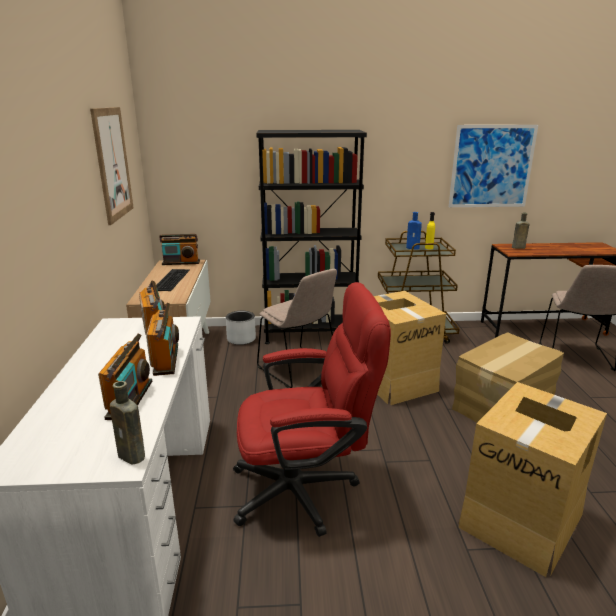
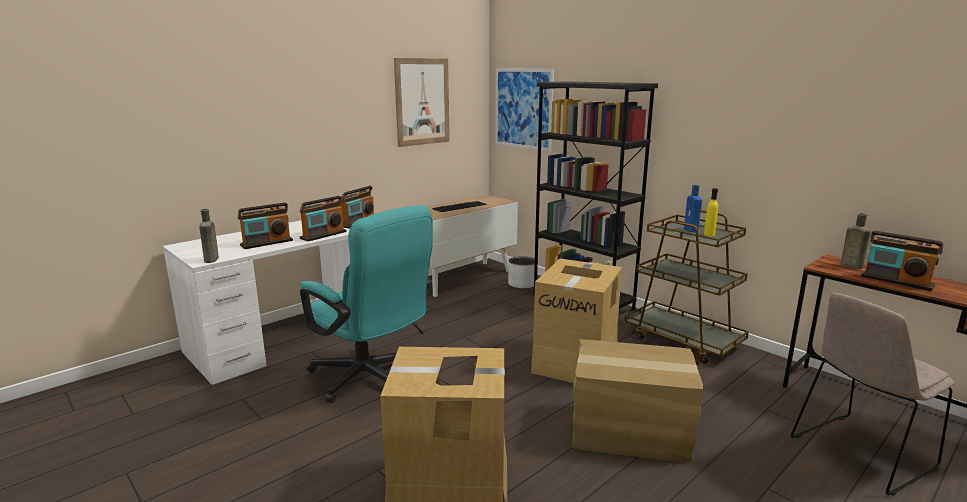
camera: 50 degrees right, 5 degrees down
radio [159,234,200,265] -> radio moved to [861,231,944,291]
red office chair [233,282,391,537] -> turquoise office chair [300,206,433,403]
beige chair [257,269,337,388] -> none
picture [449,125,538,207] -> picture moved to [495,69,554,151]

